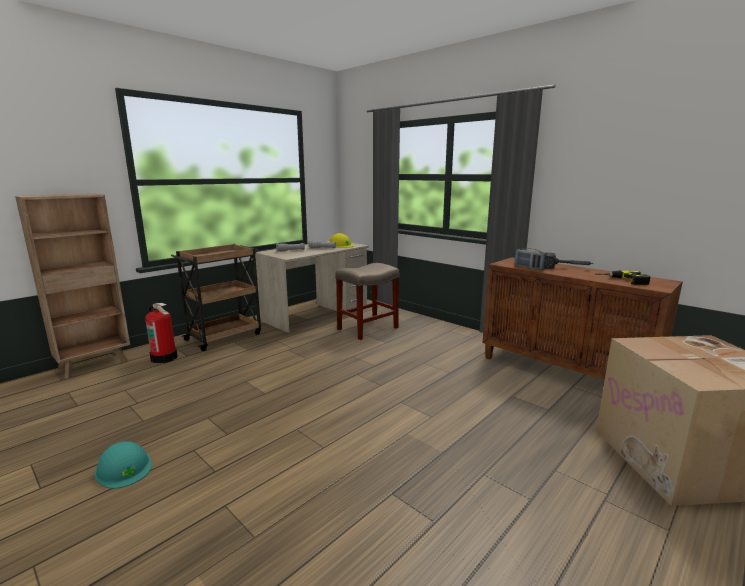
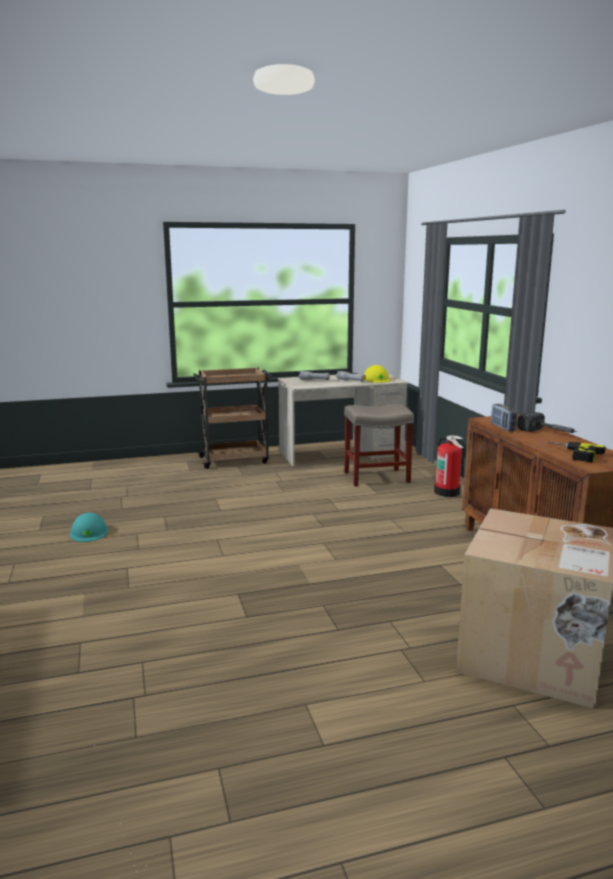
camera: 30 degrees right, 0 degrees up
brown bookcase [15,194,130,379] -> none
fire extinguisher [145,303,178,363] -> fire extinguisher moved to [434,435,464,497]

